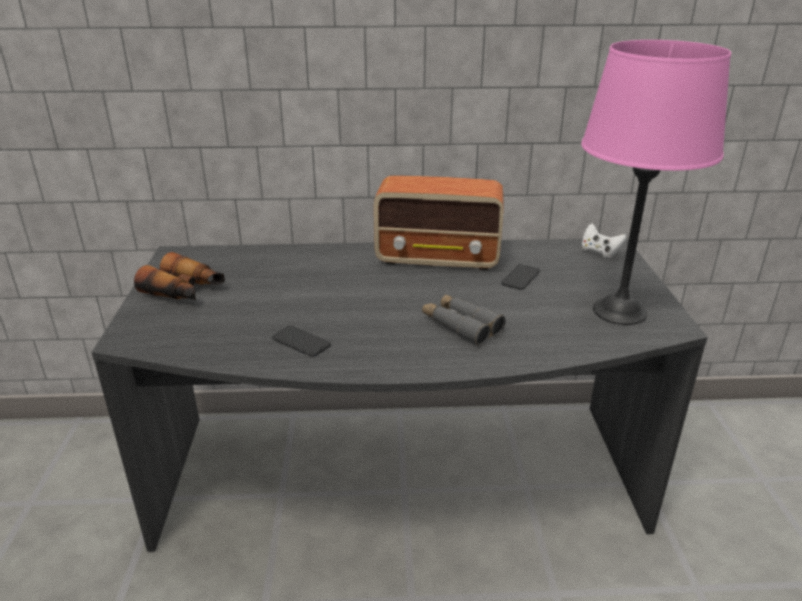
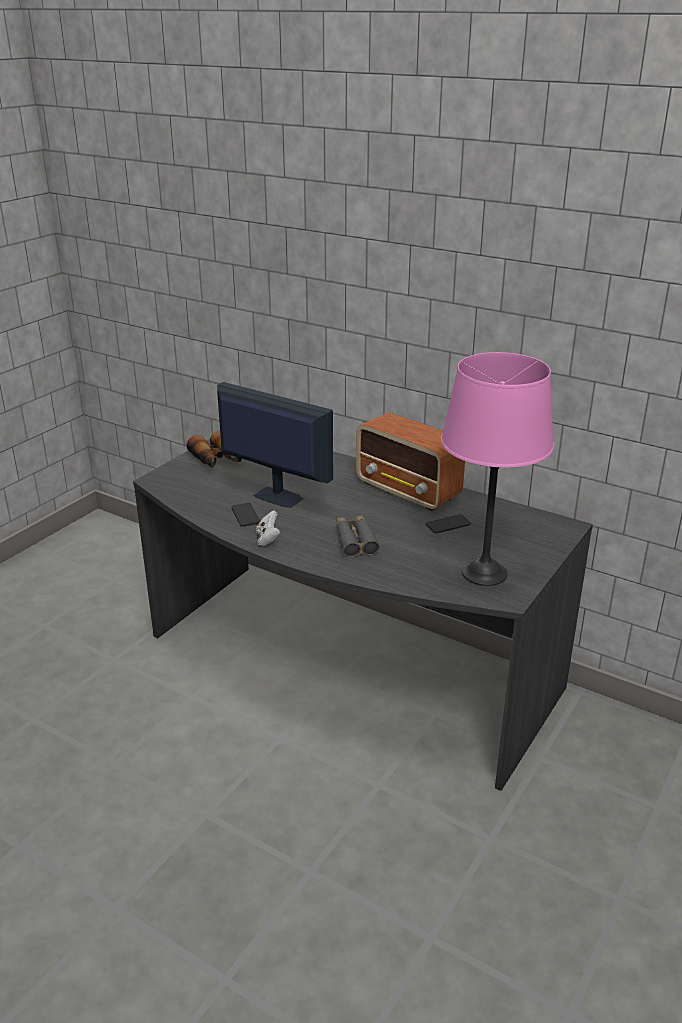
camera: 35 degrees right, 0 degrees up
white game controller [581,224,627,258] -> white game controller moved to [256,511,280,546]
none -> monitor [217,382,333,508]

